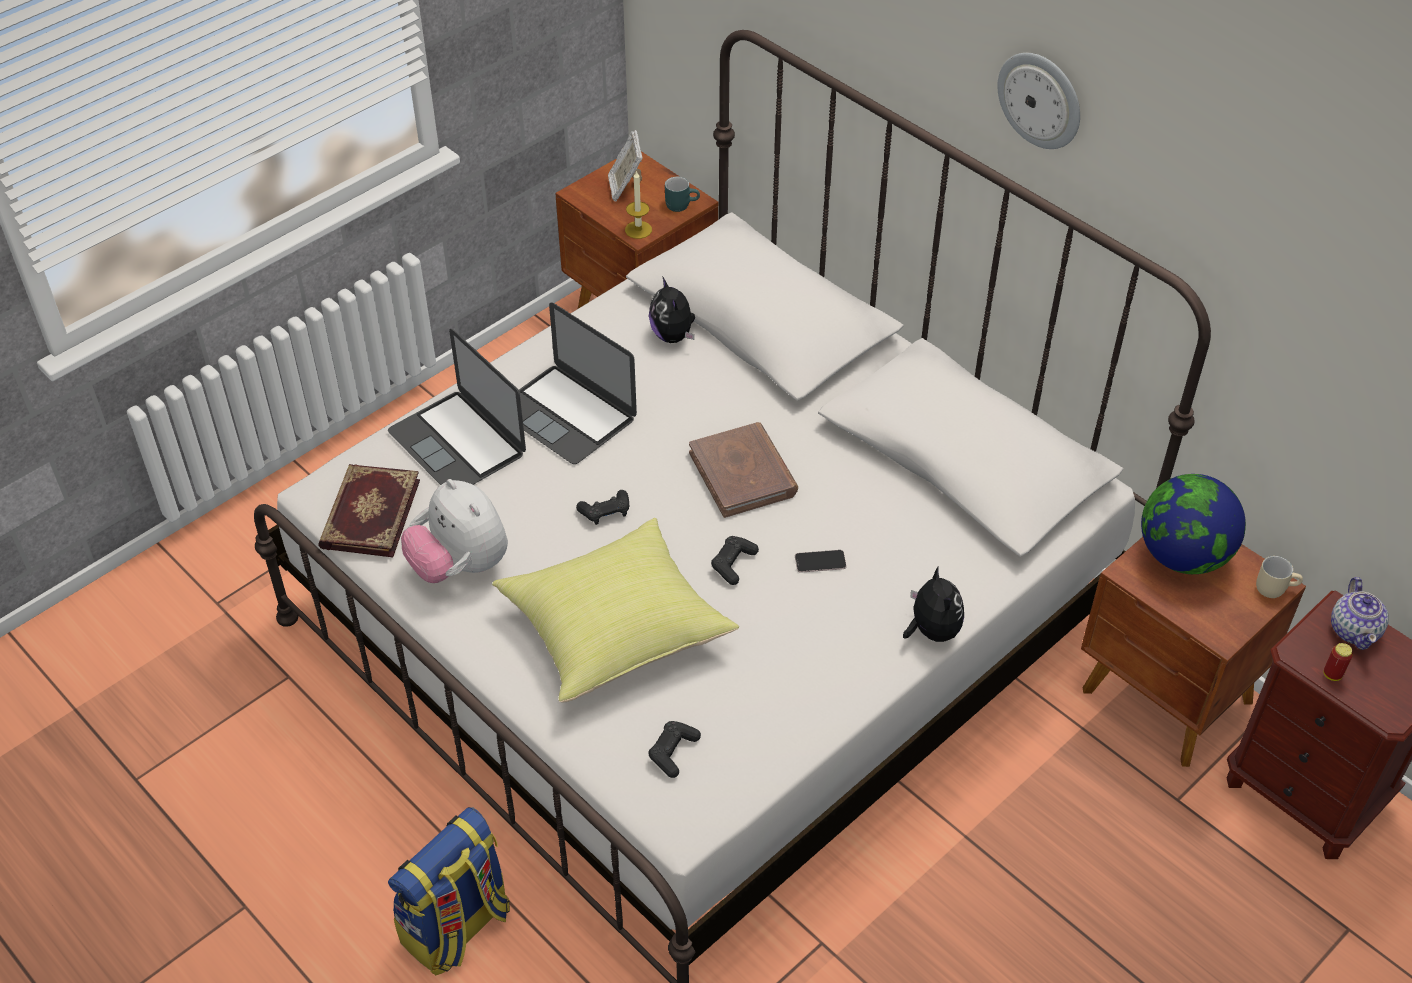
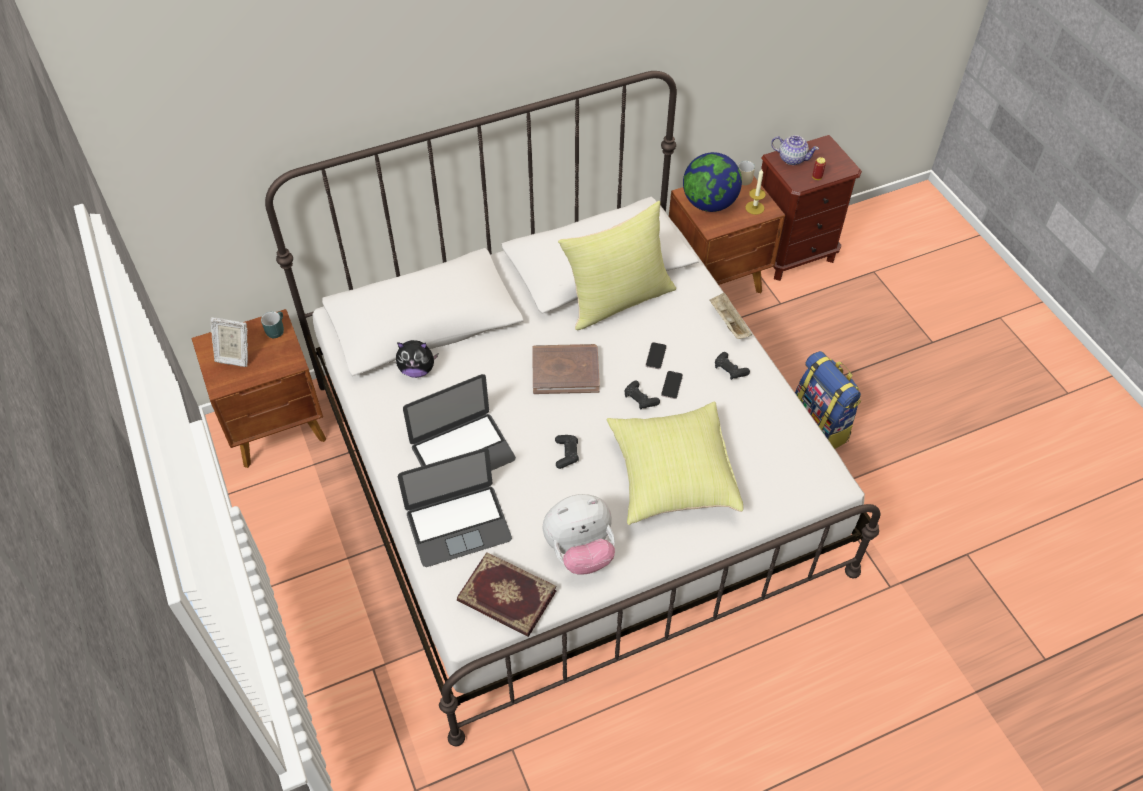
camera: 70 degrees left, 5 degrees up
backpack [388,807,510,975] -> backpack moved to [795,351,862,449]
candle [625,170,652,239] -> candle moved to [745,169,766,215]
black game controller [648,721,701,778] -> black game controller moved to [715,352,750,380]
plush toy [903,567,964,642] -> beige tray [709,293,752,339]
wall clock [998,53,1080,149] -> none
none -> yellow pillow [558,201,676,330]
none -> phone [661,371,683,399]

